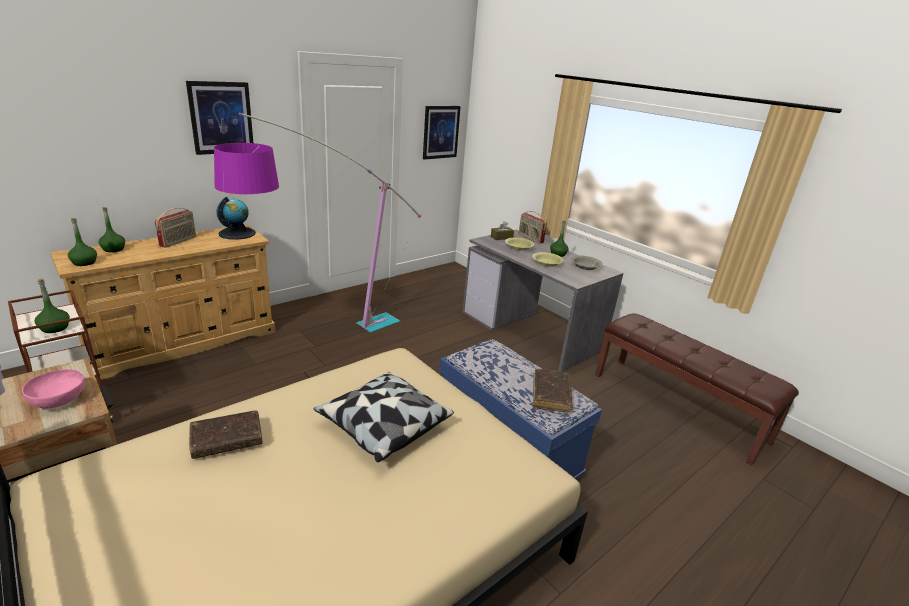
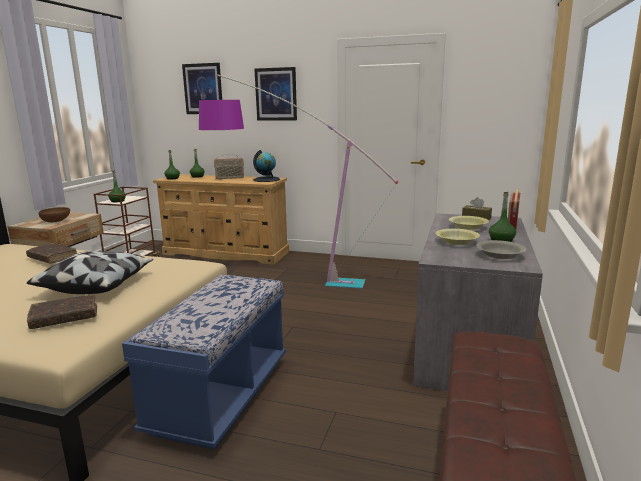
camera: 60 degrees right, 10 degrees down
pink bowl [22,369,85,409] -> brown bowl [39,207,70,222]
picture [423,106,461,160] -> picture moved to [182,63,222,114]
brown book [533,369,573,412] -> brown book moved to [27,294,97,329]

